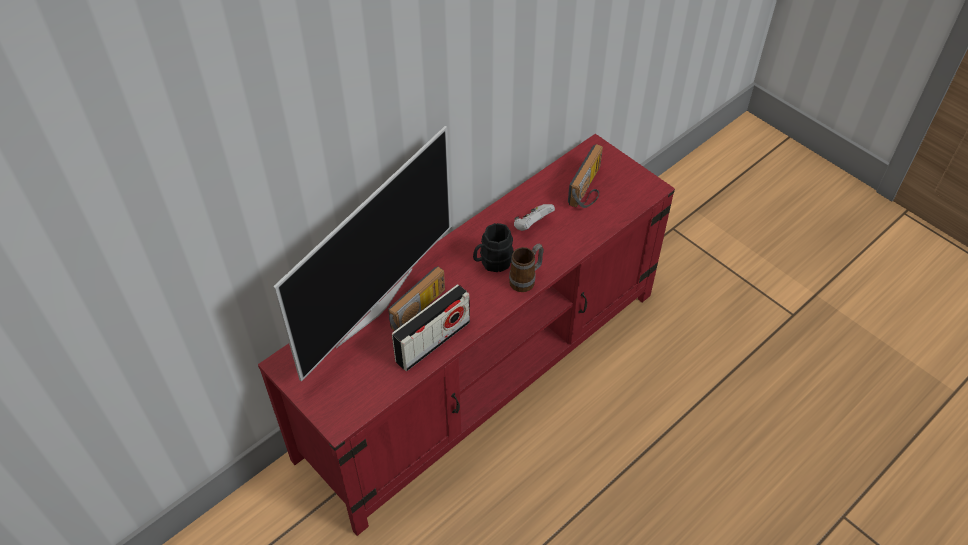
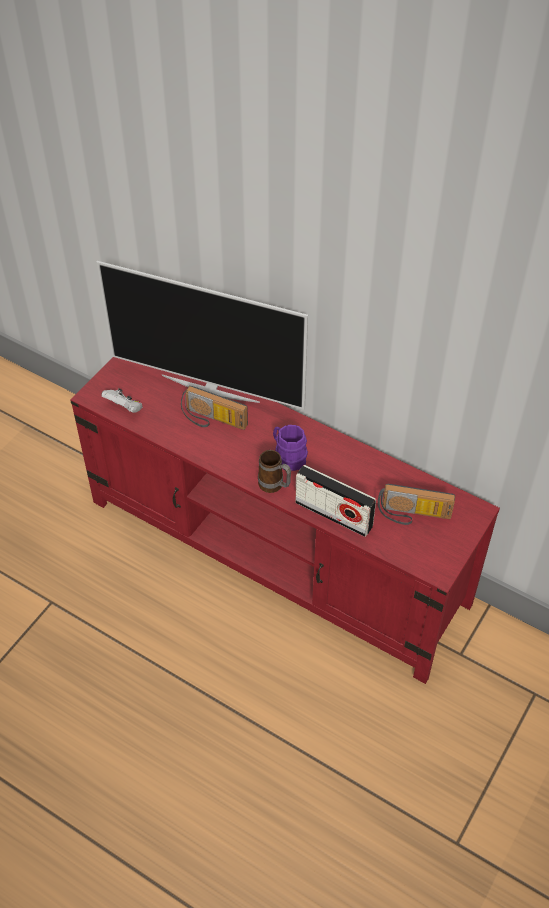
camera: 75 degrees right, 0 degrees up
radio [392,284,470,371] -> radio moved to [295,465,376,537]
black mug [473,223,514,272] -> purple mug [273,425,308,471]
white game controller [514,204,555,231] -> white game controller moved to [101,388,143,413]

